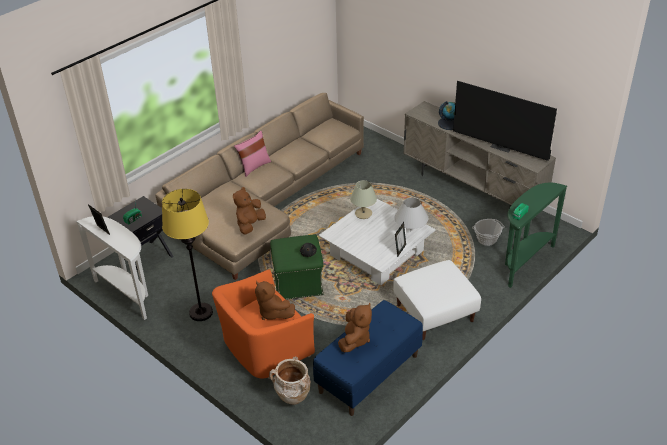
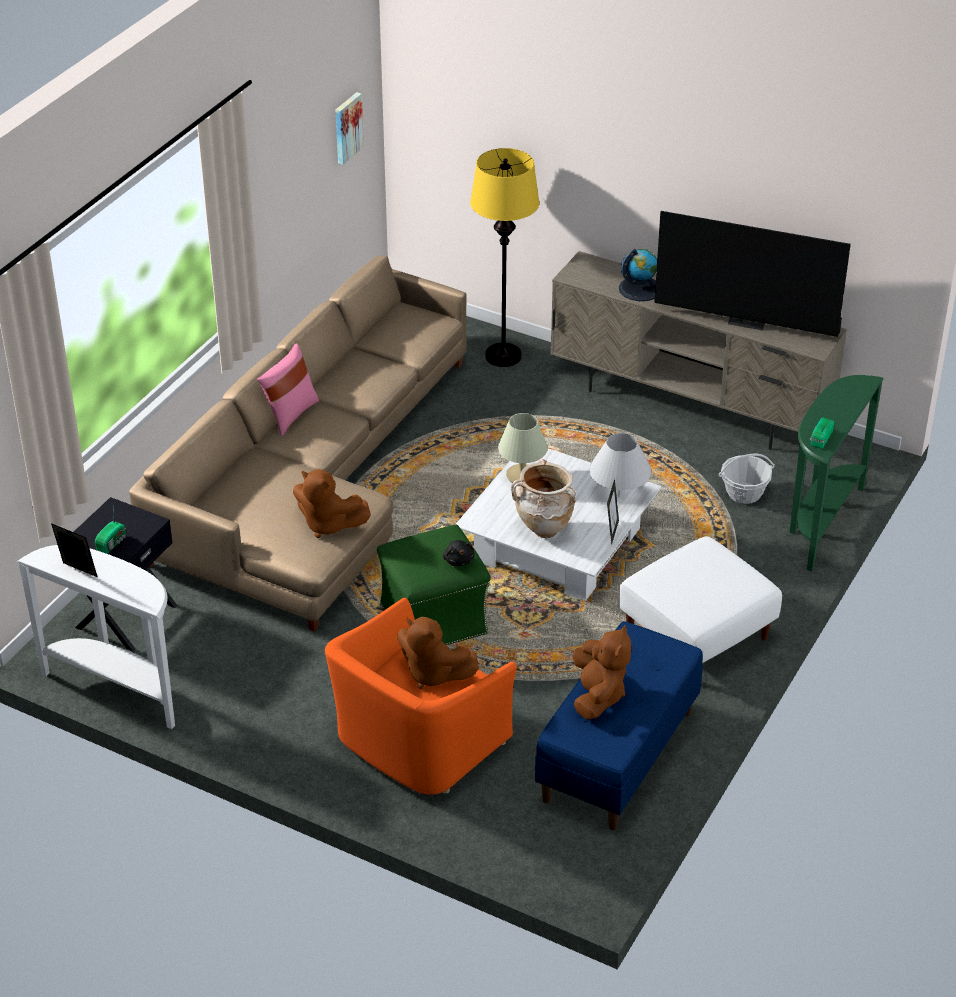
camera: 15 degrees left, 0 degrees up
yellow floor lamp [162,189,213,321] -> yellow floor lamp moved to [470,148,540,367]
brown plush toy [233,187,266,235] -> brown plush toy turned 75 degrees counterclockwise [293,469,371,538]
beige vase [269,356,310,405] -> beige vase moved to [511,459,576,538]
none -> picture [336,92,364,165]

